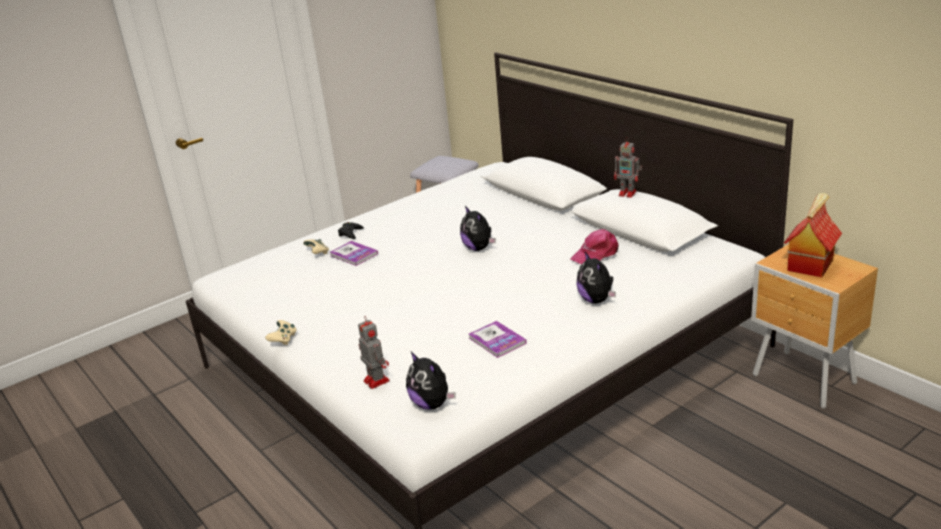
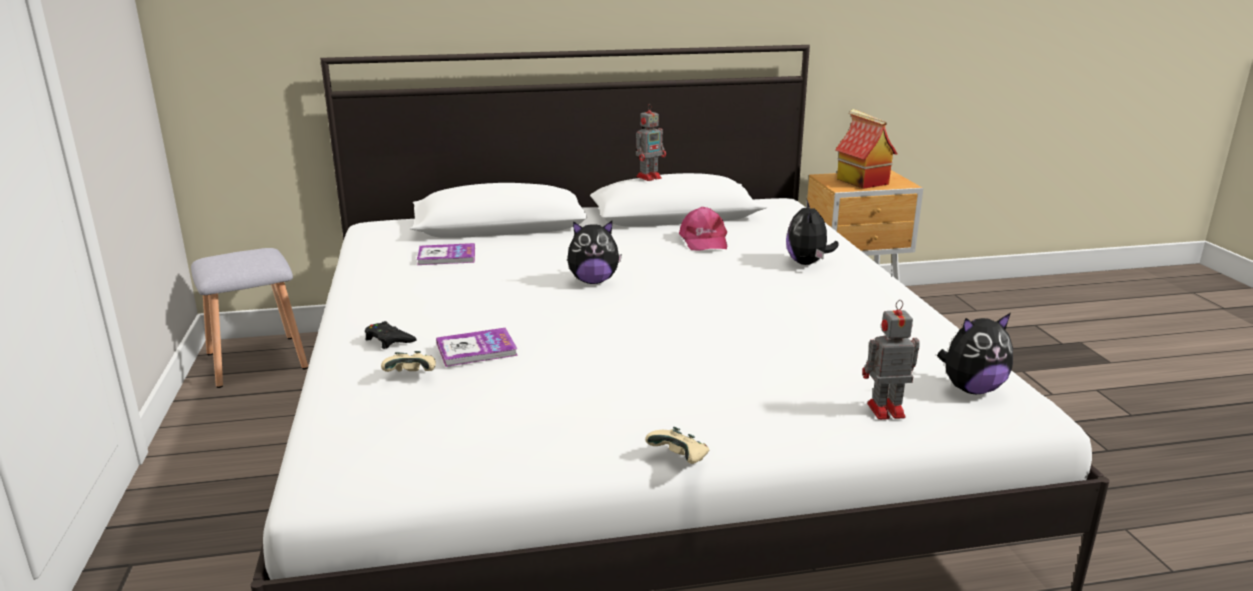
camera: 65 degrees left, 5 degrees down
book [469,321,527,358] -> book moved to [417,243,475,265]
plush toy [577,252,616,304] -> plush toy turned 90 degrees clockwise [786,199,839,265]

